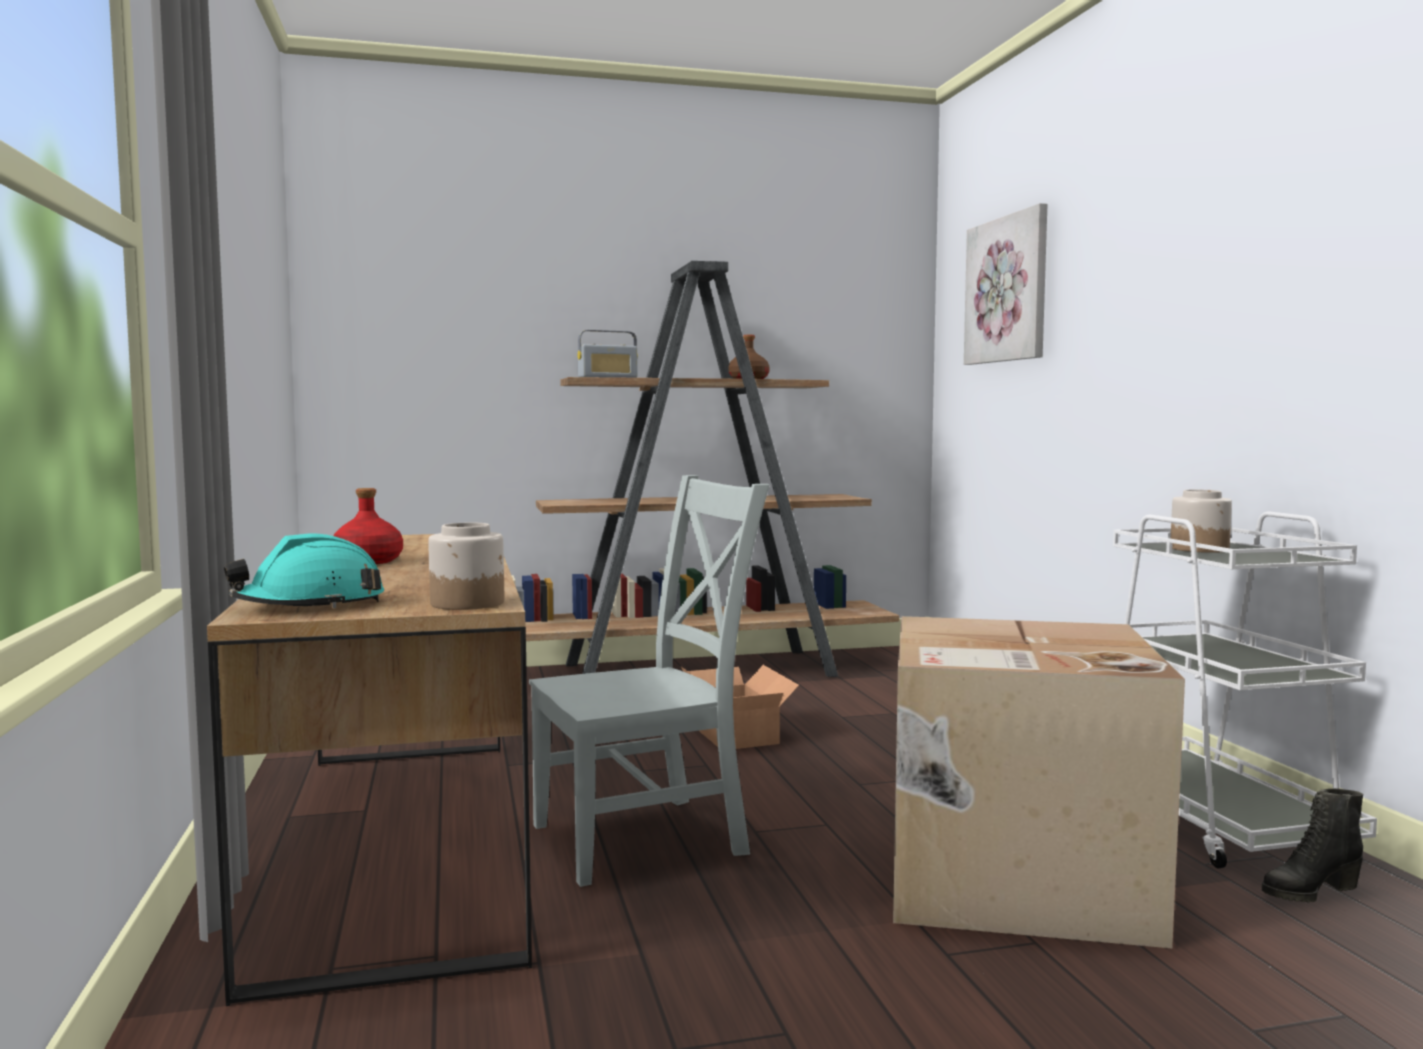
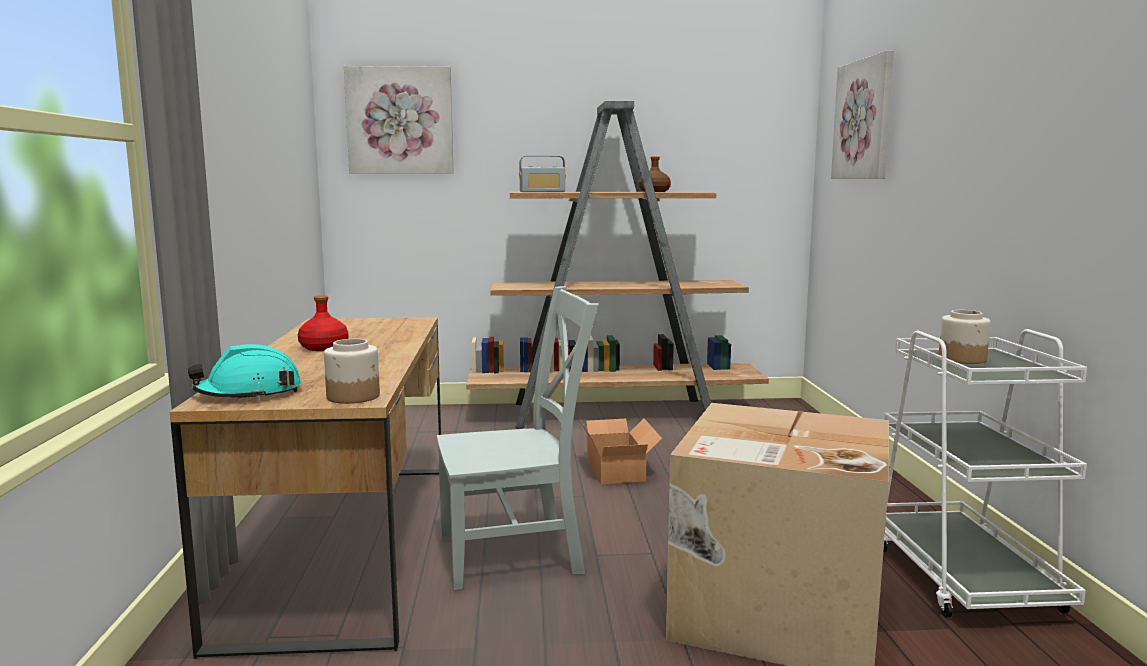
camera: 10 degrees right, 5 degrees up
black boot [1262,788,1363,903] -> none
none -> picture [344,66,454,174]

